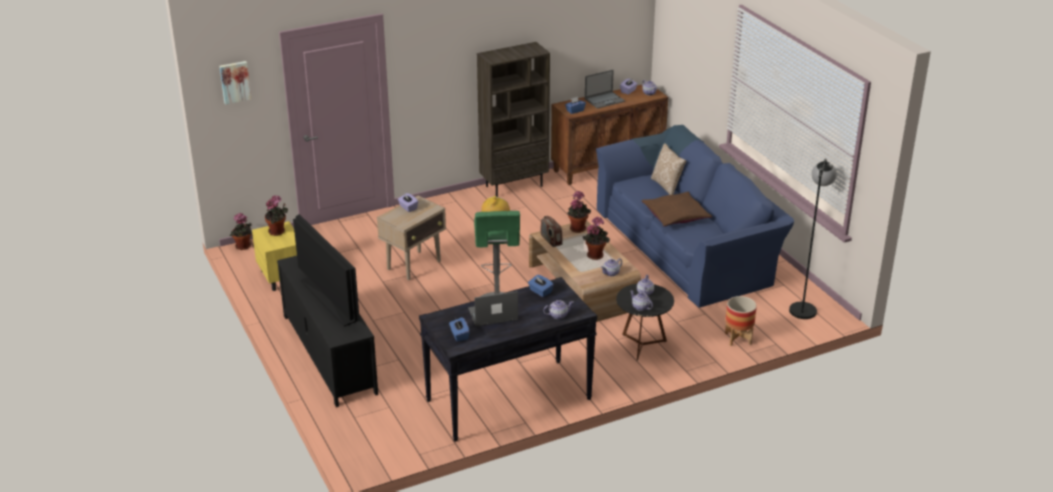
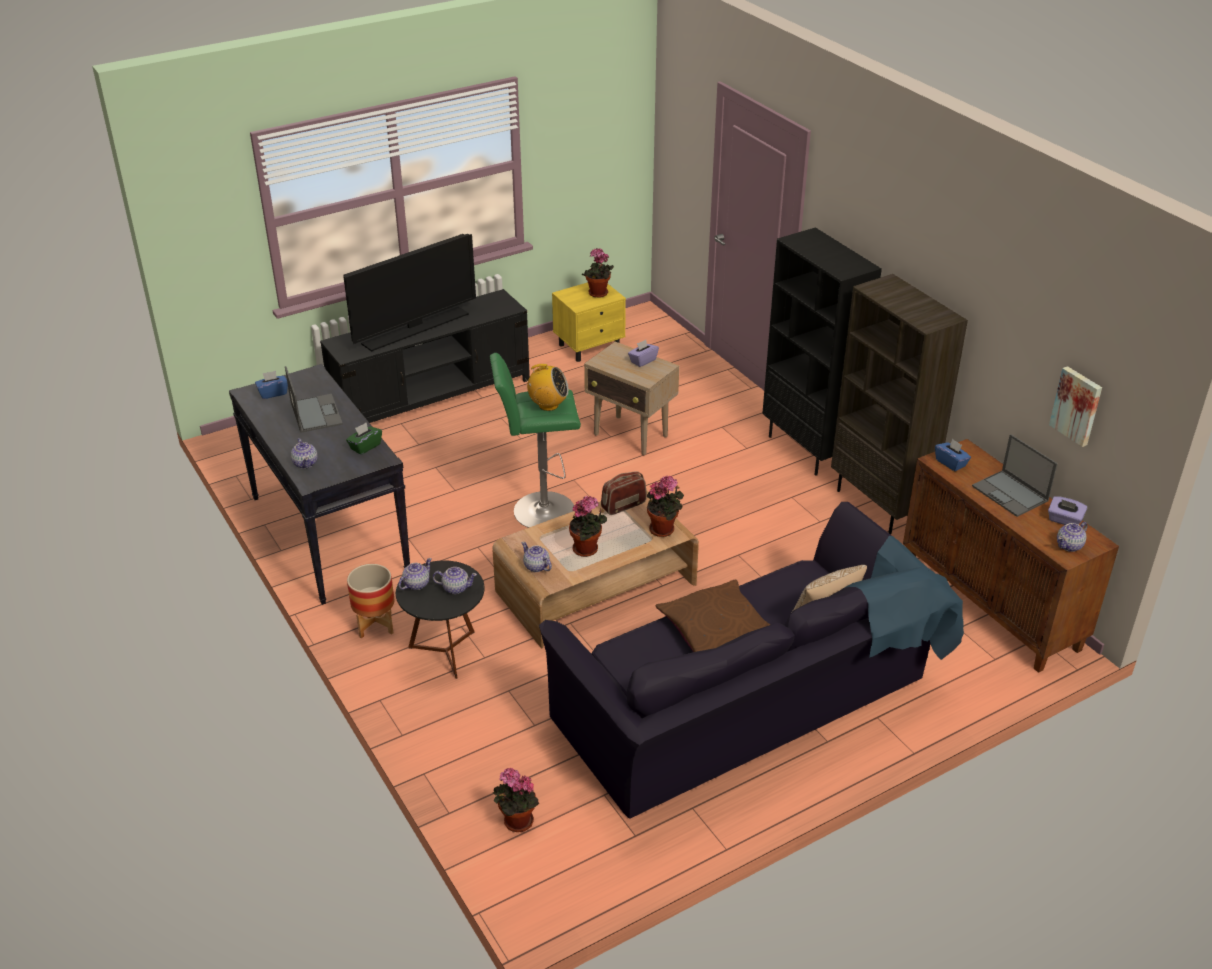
camera: 85 degrees right, 5 degrees up
picture [219,61,251,105] -> picture moved to [1049,366,1102,447]
potted plant [229,213,252,250] -> potted plant moved to [493,767,539,832]
blue tissue box [528,275,554,297] -> green tissue box [346,423,382,455]
blue sofa [596,125,794,308] -> black sofa [539,502,964,819]
planter [725,296,757,346] -> planter moved to [347,564,394,638]
black floor lamp [789,159,837,319] -> none
none -> black bookcase [762,227,882,476]

